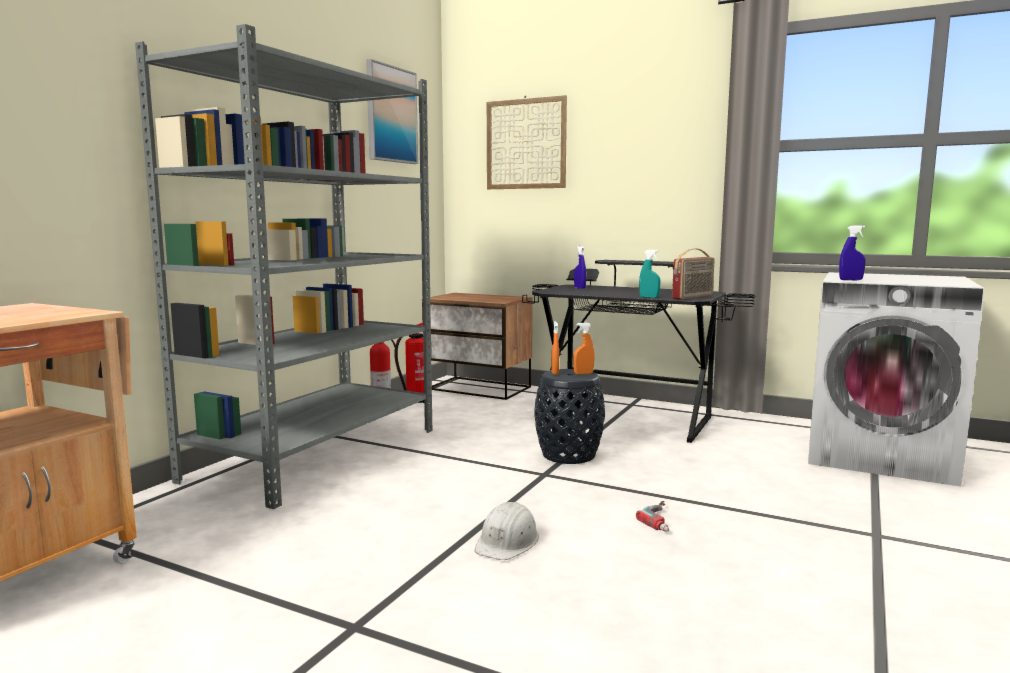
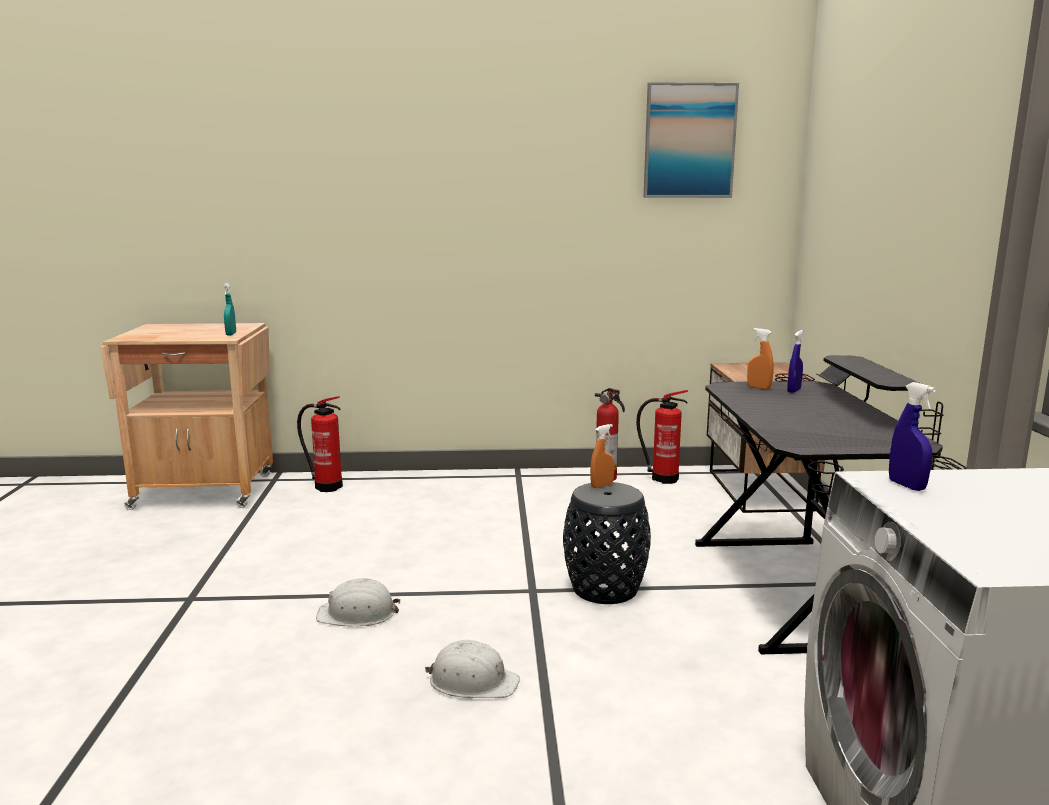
camera: 60 degrees right, 5 degrees up
grey bookcase [135,24,432,509] -> none
picture [487,95,567,189] -> none
orange spray bottle [573,323,594,374] -> orange spray bottle moved to [747,328,774,390]
power drill [636,501,669,532] -> white hard hat [425,640,520,698]
turquoise spray bottle [639,250,660,298] -> turquoise spray bottle moved to [223,283,236,336]
radio [672,248,715,299] -> none
none -> fire extinguisher [297,396,343,492]

